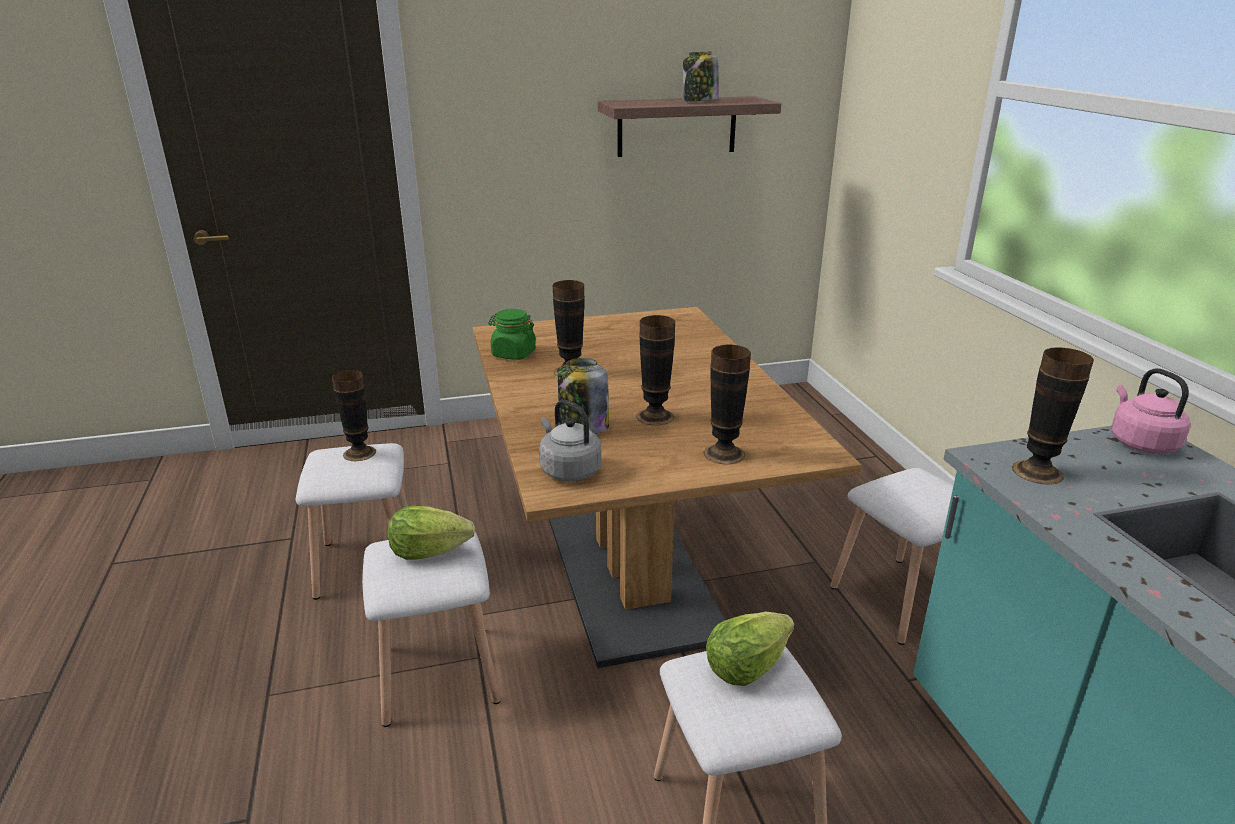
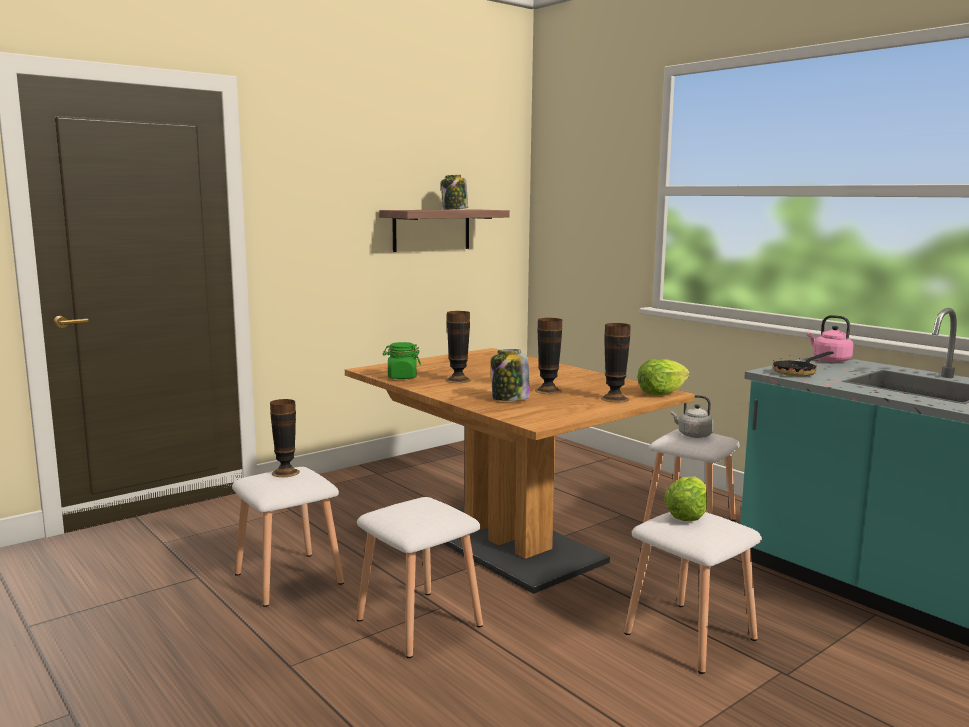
camera: 25 degrees left, 15 degrees down
lettuce [388,506,475,560] -> lettuce moved to [637,359,690,395]
grey kettle [539,400,602,481] -> grey kettle moved to [671,395,714,438]
vase [1012,347,1094,485] -> frying pan [773,351,834,376]

